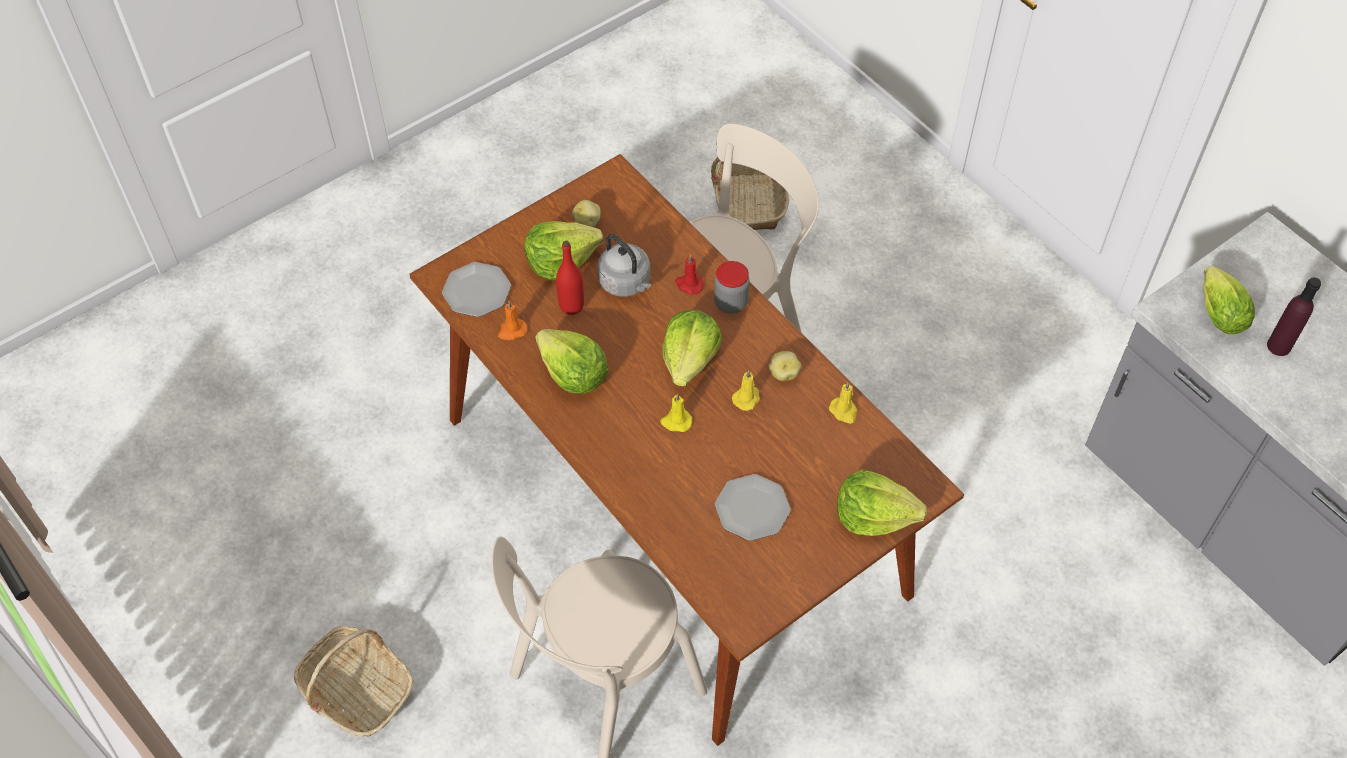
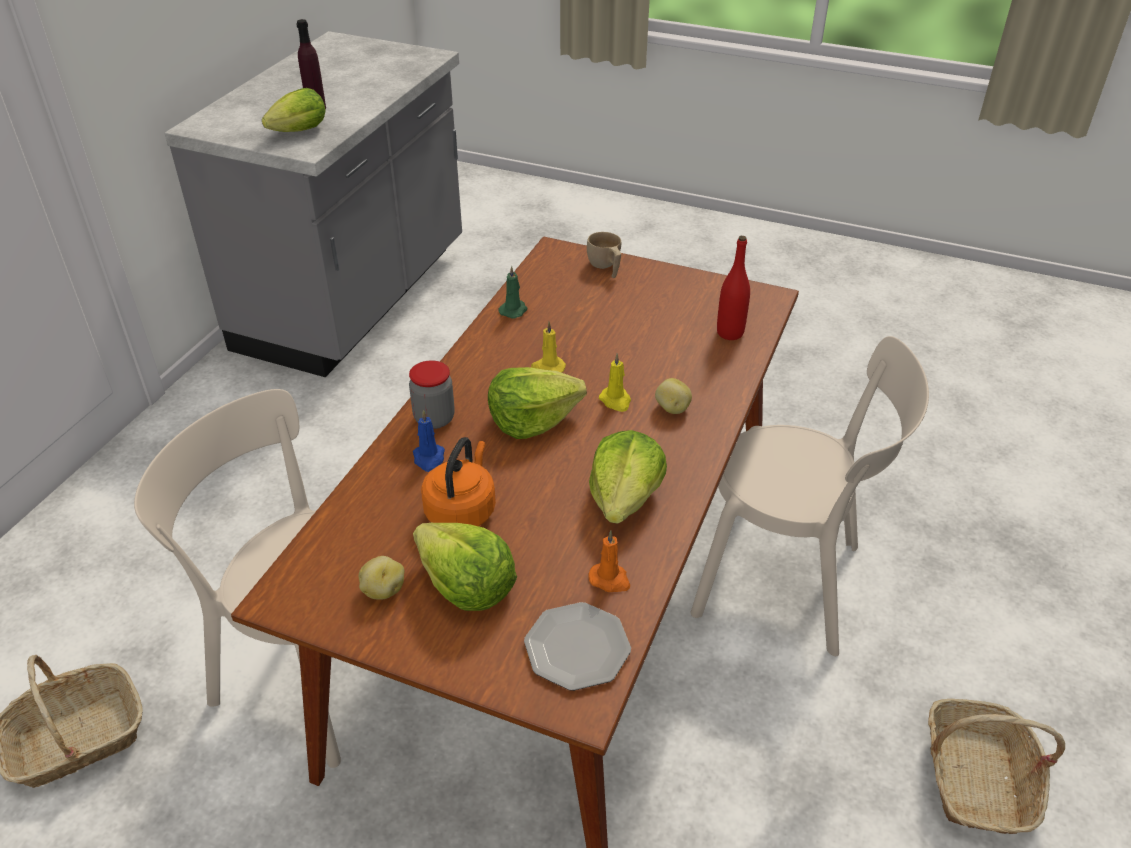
camera: 120 degrees left, 15 degrees down
red bottle [556,241,584,315] -> red bottle moved to [717,236,750,340]
grey kettle [597,234,651,297] -> orange kettle [421,437,496,526]
red candle [675,254,704,295] -> blue candle [413,410,445,472]
plate [715,474,791,541] -> none
potato [768,351,802,381] -> potato moved to [655,378,692,414]
yellow candle [829,382,857,424] -> green candle [498,266,528,319]
lettuce [837,470,927,536] -> beige cup [587,232,621,278]

